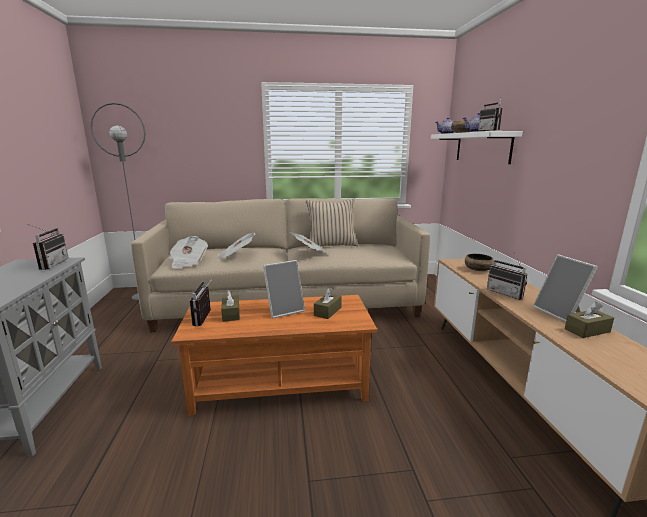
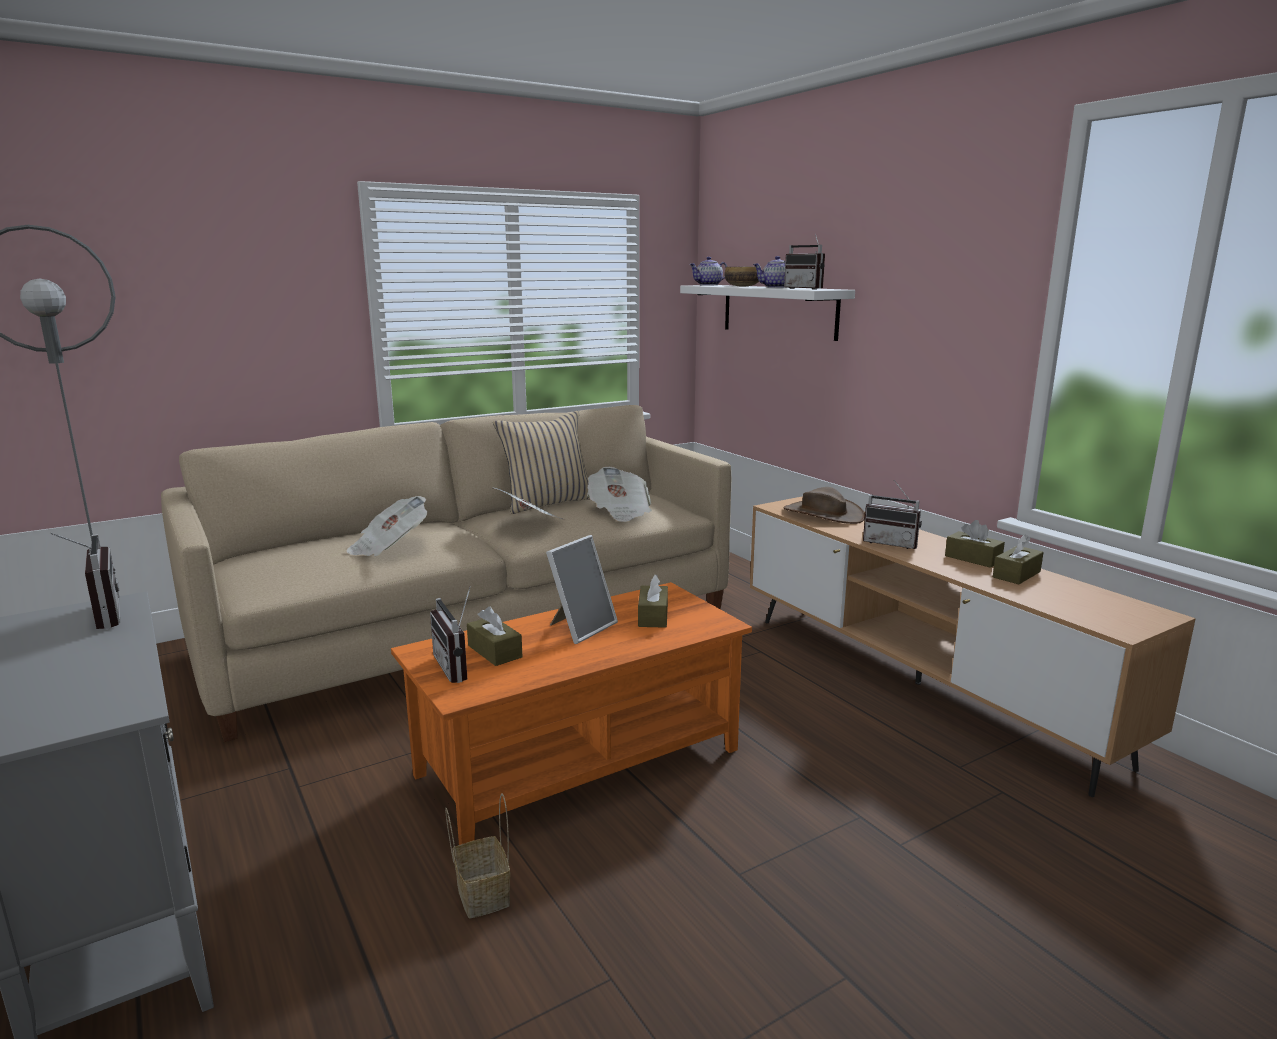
camera: 25 degrees left, 0 degrees up
newspaper [169,236,208,268] -> newspaper moved to [588,467,652,522]
bowl [465,254,493,271] -> brown hat [783,487,865,524]
picture frame [533,254,598,322] -> brown tissue box [945,520,1005,568]
none -> basket [445,793,510,918]

